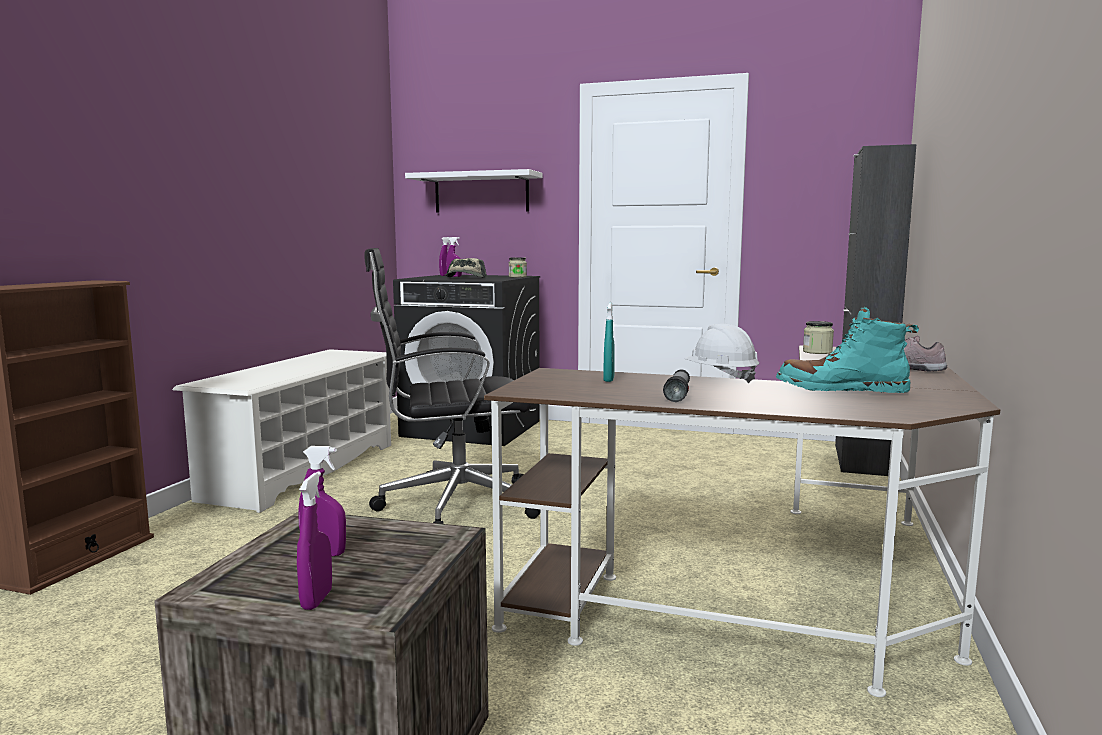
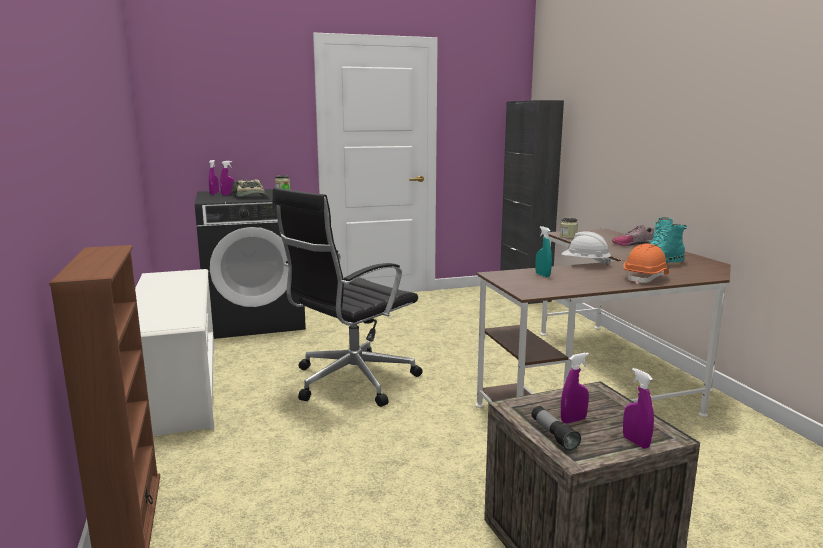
camera: 35 degrees left, 5 degrees up
white shelf [405,169,542,213] -> none
flashlight [663,370,690,402] -> flashlight moved to [531,406,581,451]
none -> orange hard hat [623,243,669,284]

